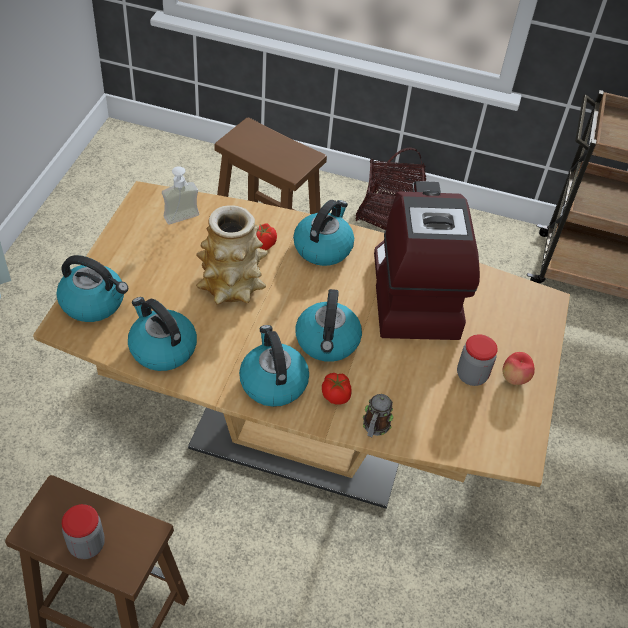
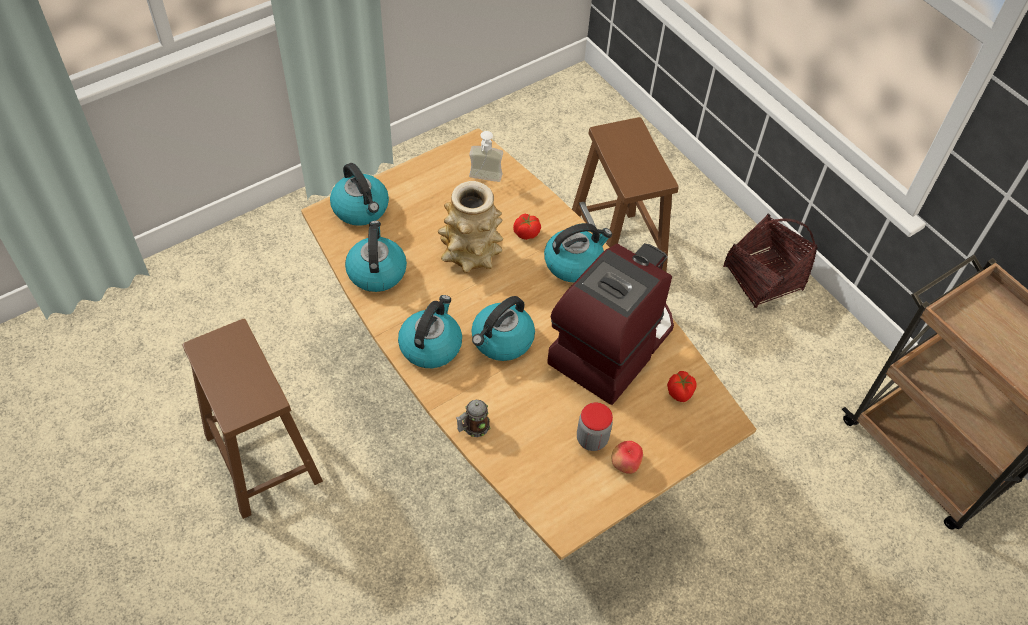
camera: 40 degrees right, 5 degrees up
jar [62,504,105,559] -> none
tomato [322,373,351,404] -> tomato moved to [667,371,697,402]

